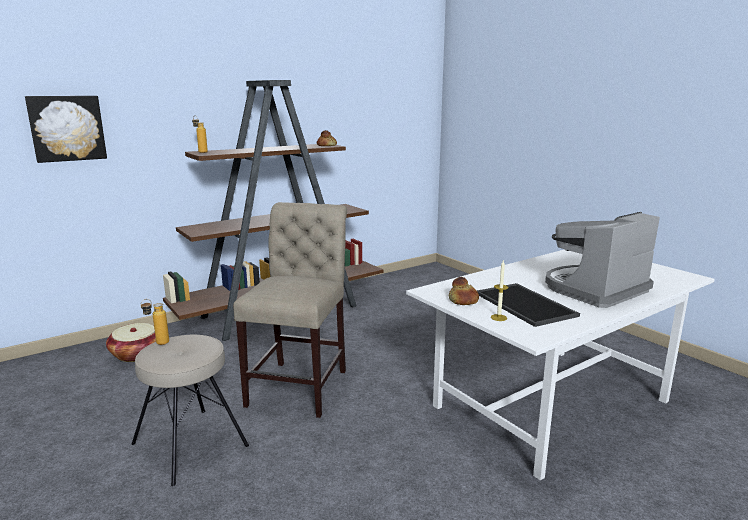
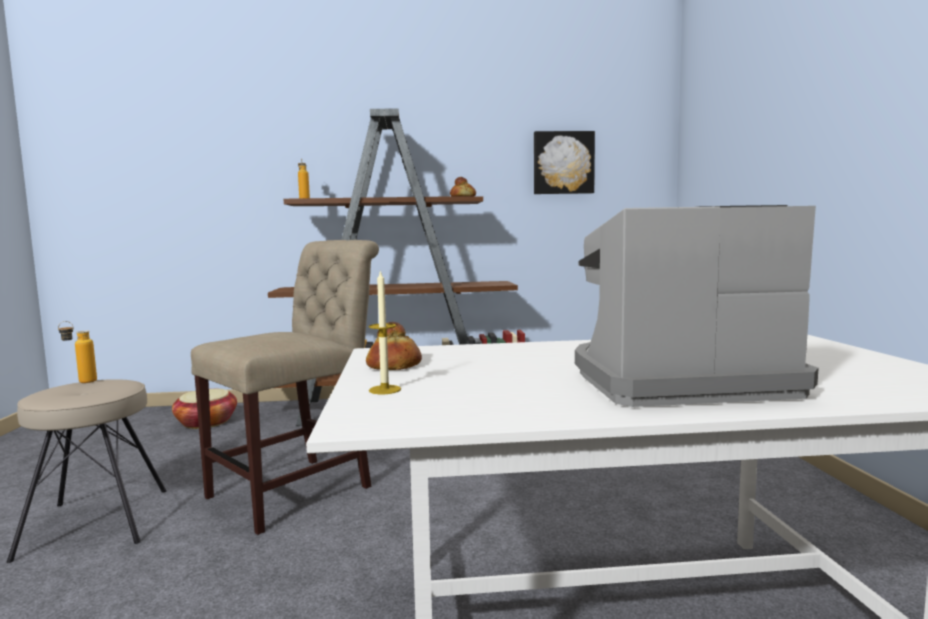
camera: 30 degrees right, 10 degrees down
picture [25,96,107,163] -> picture moved to [534,131,595,194]
tray [477,283,580,327] -> none

